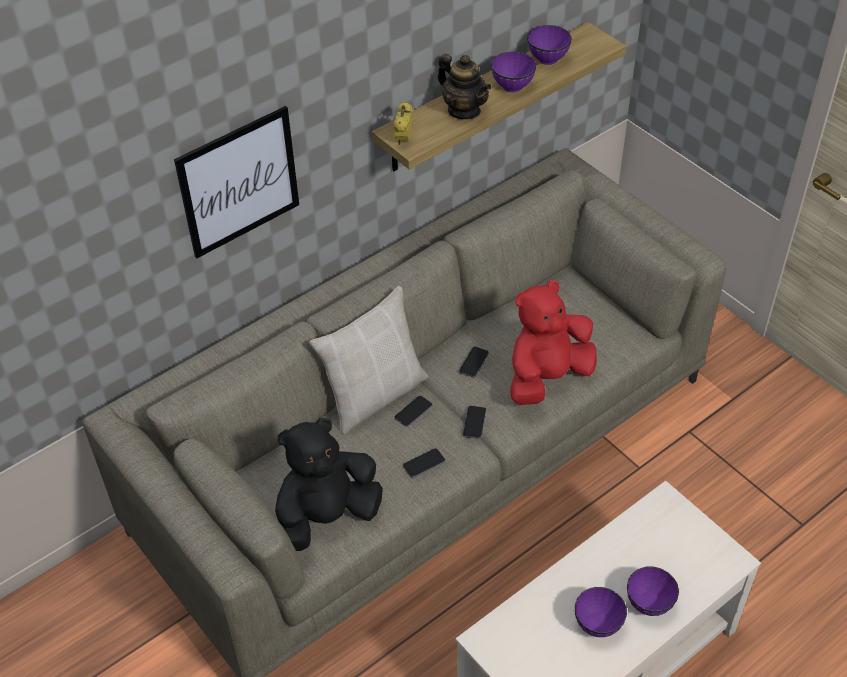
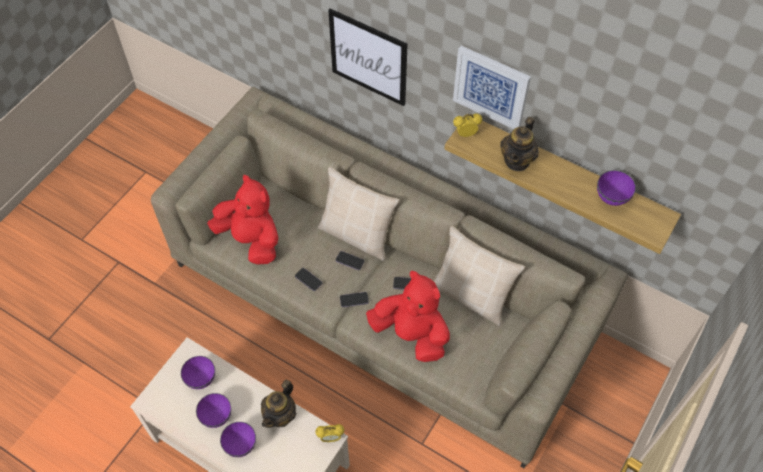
camera: 70 degrees right, 10 degrees up
black plush toy [275,418,383,551] -> red plush toy [207,175,278,264]
purple bowl [491,51,536,92] -> purple bowl moved to [181,356,215,389]
none -> teapot [261,380,296,428]
none -> alarm clock [315,424,344,442]
none -> beige pillow [434,226,525,326]
none -> picture [453,46,531,129]

